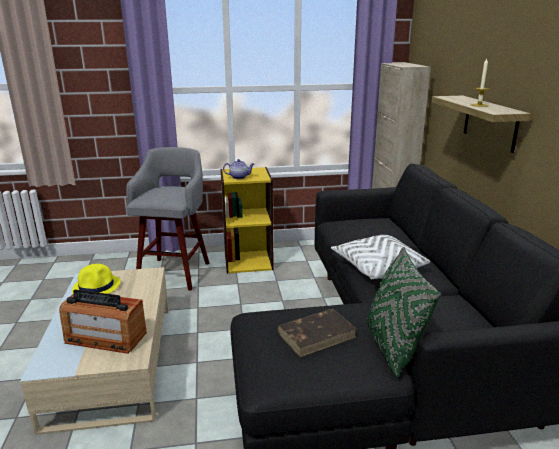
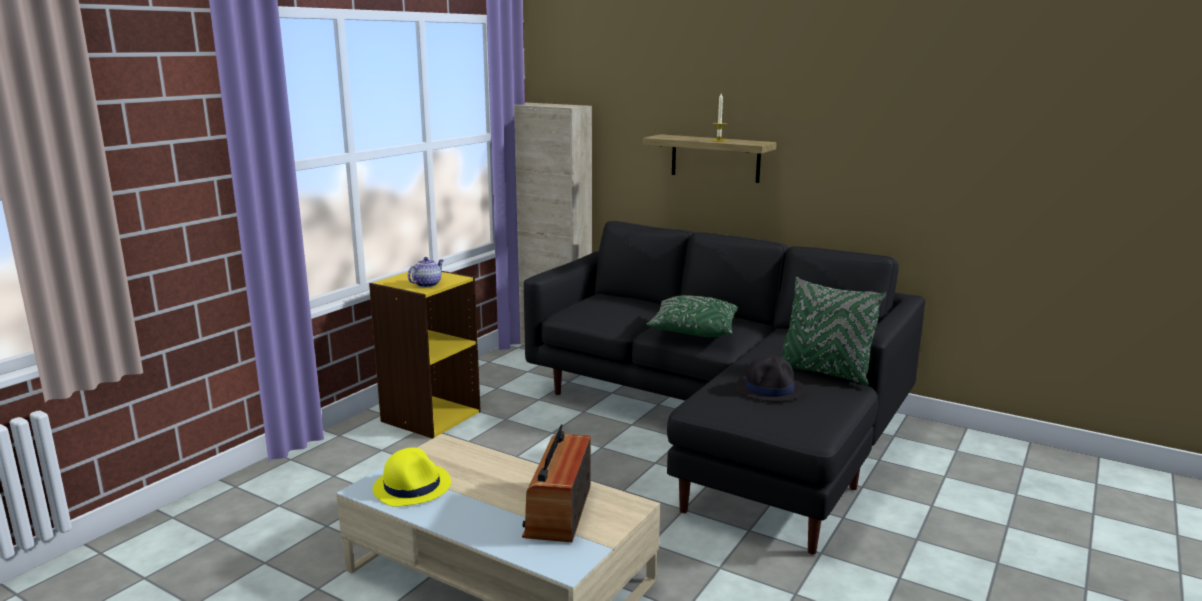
camera: 50 degrees left, 5 degrees down
radio [59,290,147,354] -> radio turned 135 degrees clockwise [522,424,591,542]
grey stool [126,147,209,290] -> none
brown book [277,309,356,357] -> black hat [736,355,804,401]
white pillow [331,235,430,279] -> green pillow [647,295,738,337]

